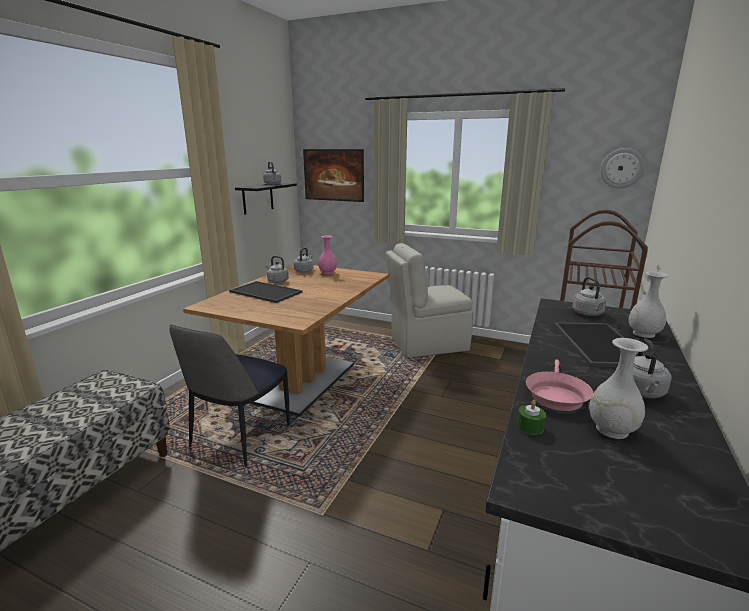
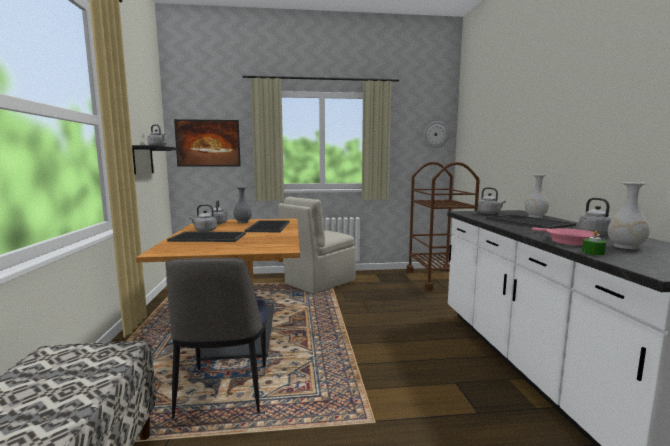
camera: 30 degrees left, 10 degrees down
pink vase [318,236,337,274] -> grey vase [233,187,252,223]
none -> tray [245,220,289,232]

